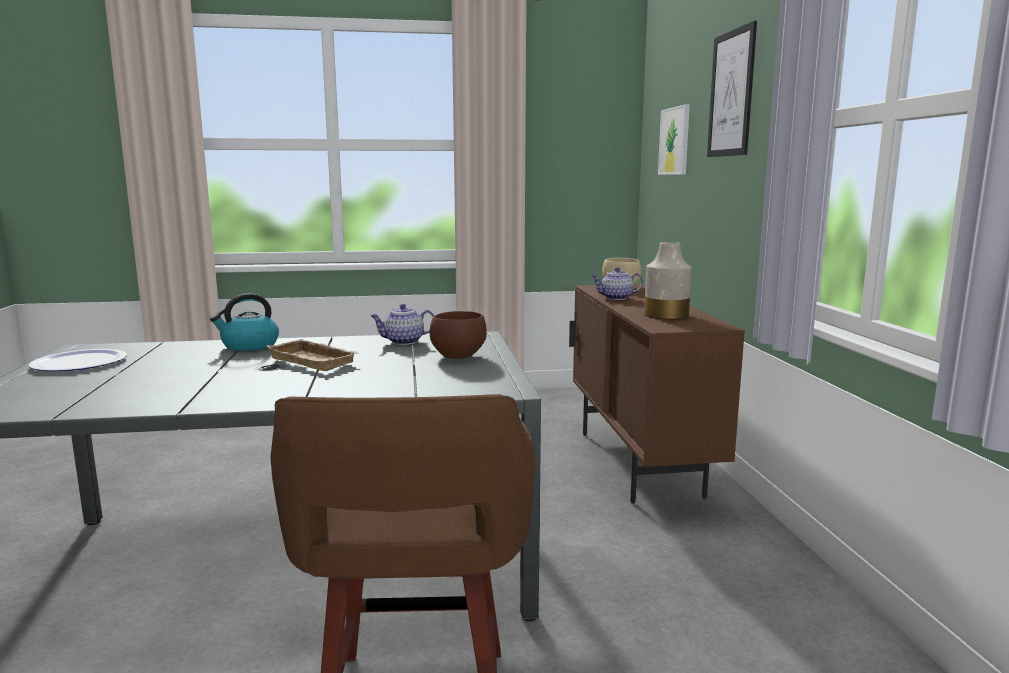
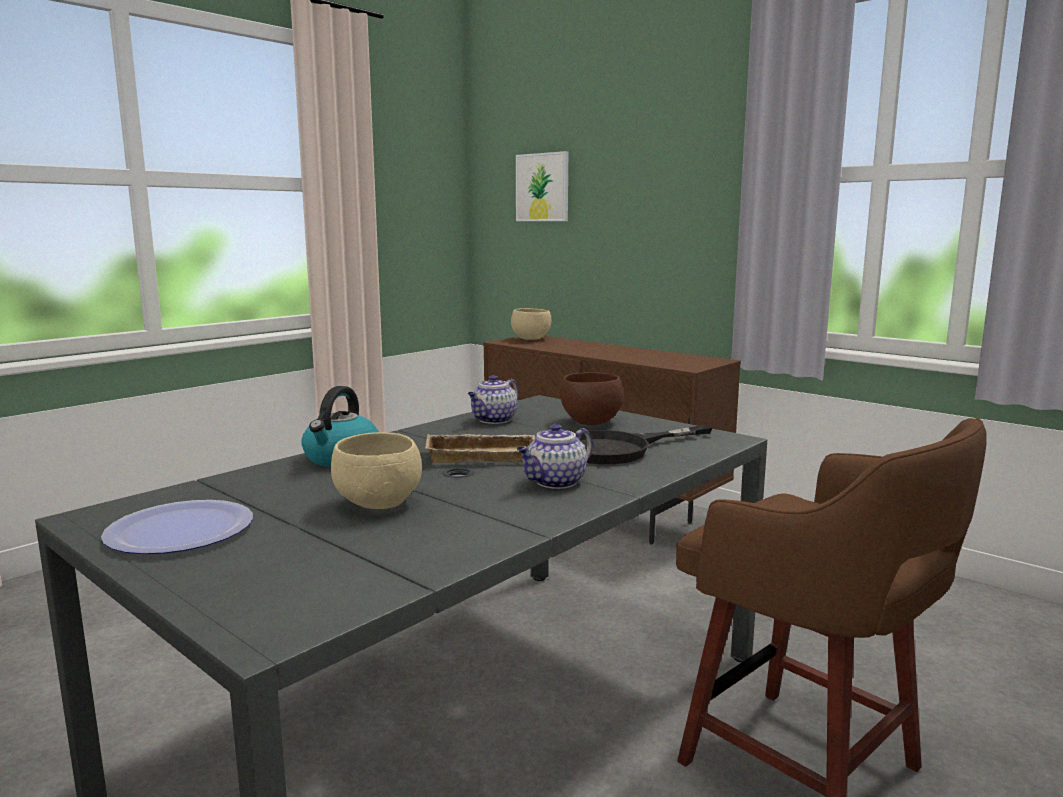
camera: 40 degrees left, 0 degrees up
teapot [592,267,643,300] -> teapot moved to [517,424,593,489]
beige vase [644,242,692,320] -> none
picture [707,21,757,157] -> none
none -> beige bowl [331,432,422,509]
none -> black frying pan [574,425,713,464]

